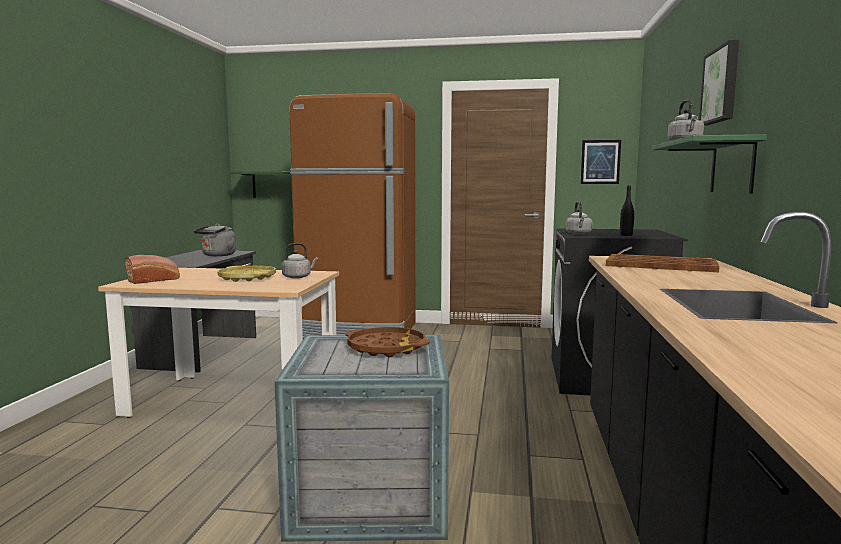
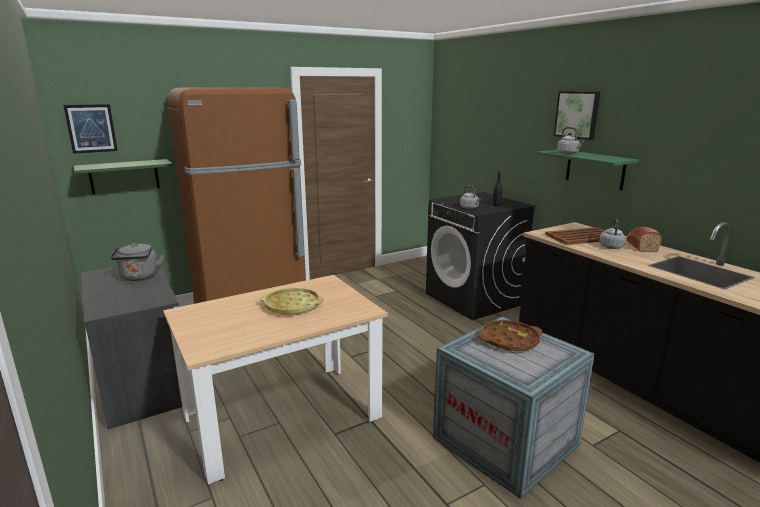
camera: 40 degrees left, 10 degrees up
bread [125,255,180,284] -> bread moved to [627,227,662,252]
grey kettle [282,243,318,279] -> grey kettle moved to [599,219,626,249]
picture [581,140,621,184] -> picture moved to [63,104,118,154]

